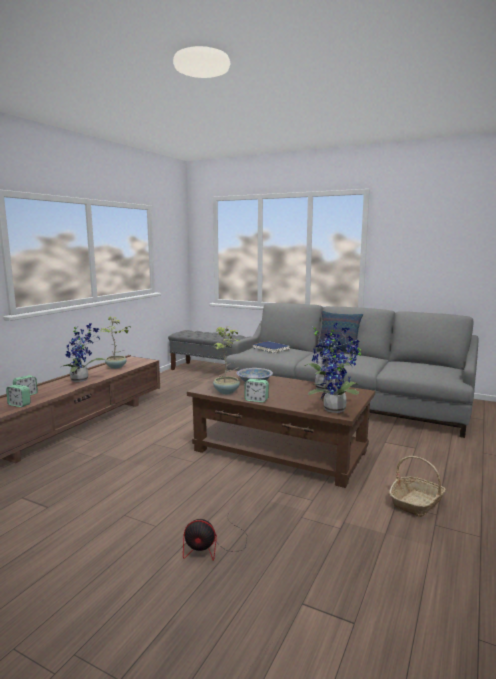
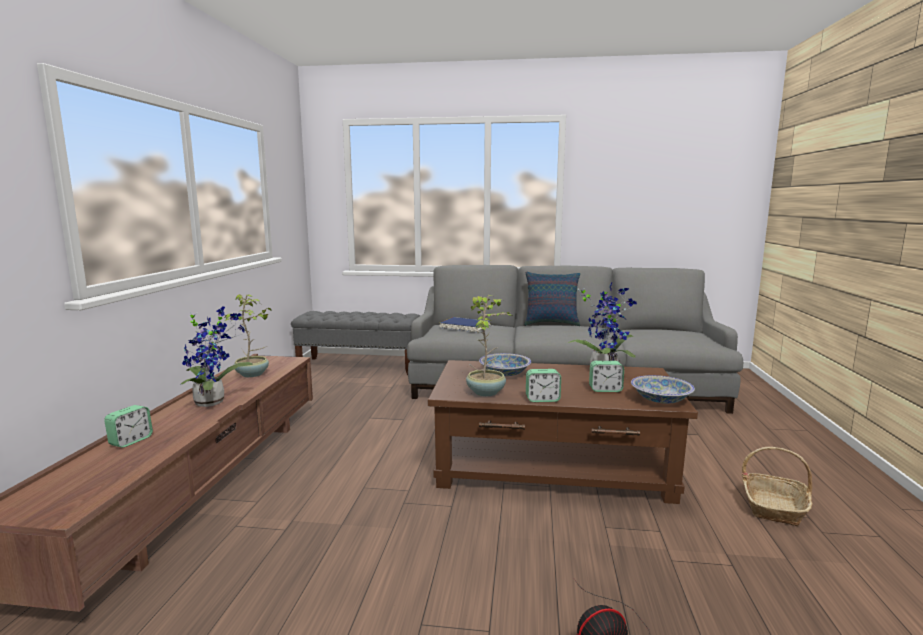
camera: 20 degrees left, 0 degrees up
alarm clock [6,384,31,407] -> alarm clock moved to [589,361,624,392]
potted plant [308,339,361,413] -> bowl [631,375,695,403]

